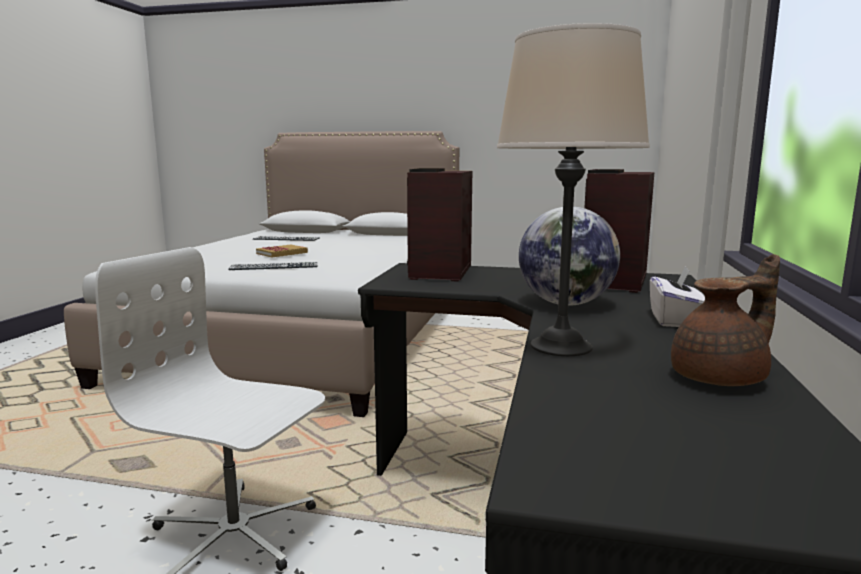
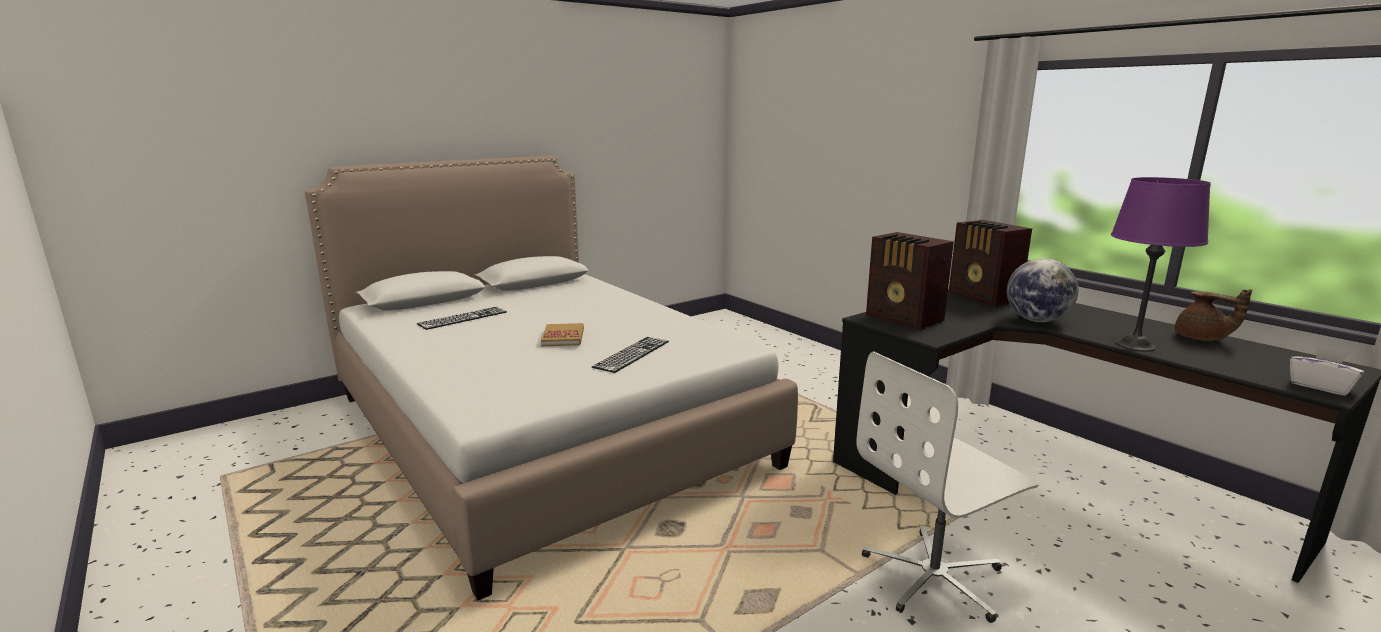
camera: 50 degrees left, 5 degrees up
beige table lamp [497,23,650,356] -> purple table lamp [1111,177,1211,352]
white tissue box [650,267,705,327] -> white tissue box moved to [1290,345,1364,396]
brown teapot [671,254,780,386] -> brown teapot turned 120 degrees clockwise [1175,289,1252,341]

